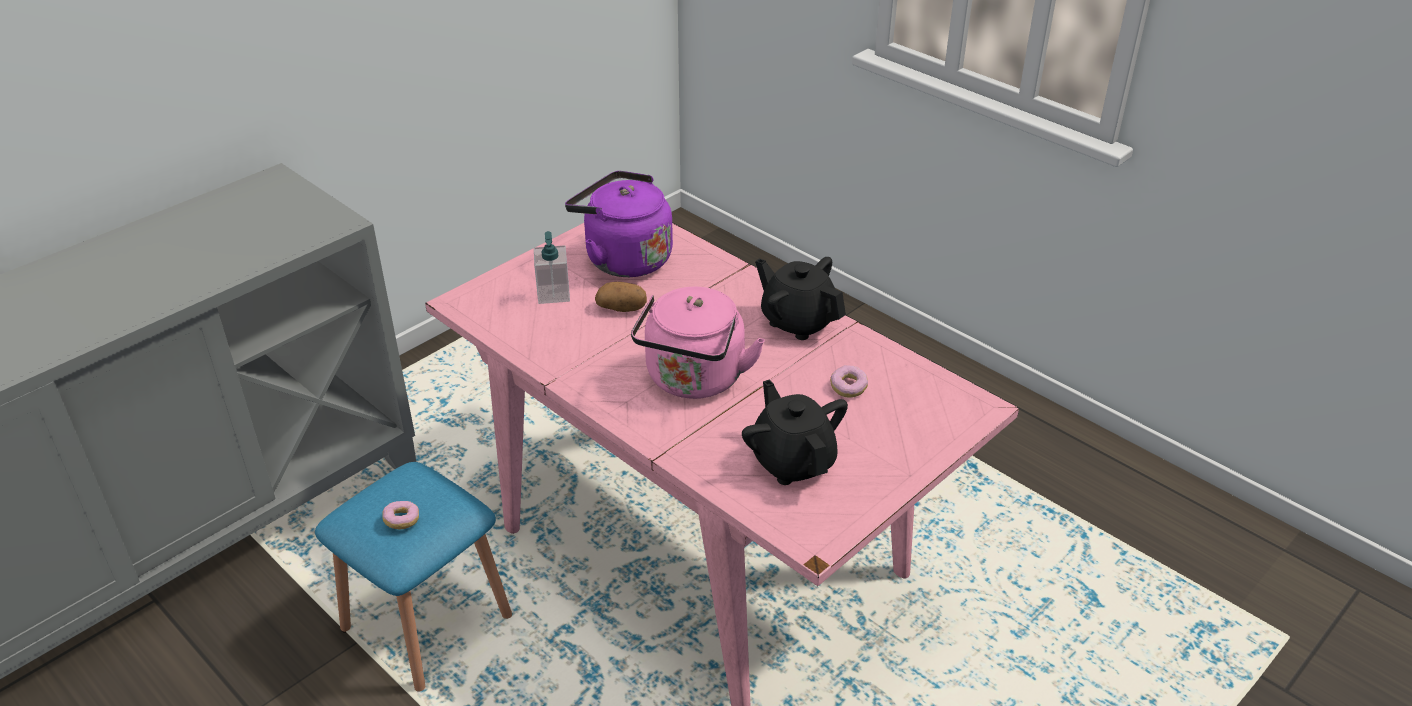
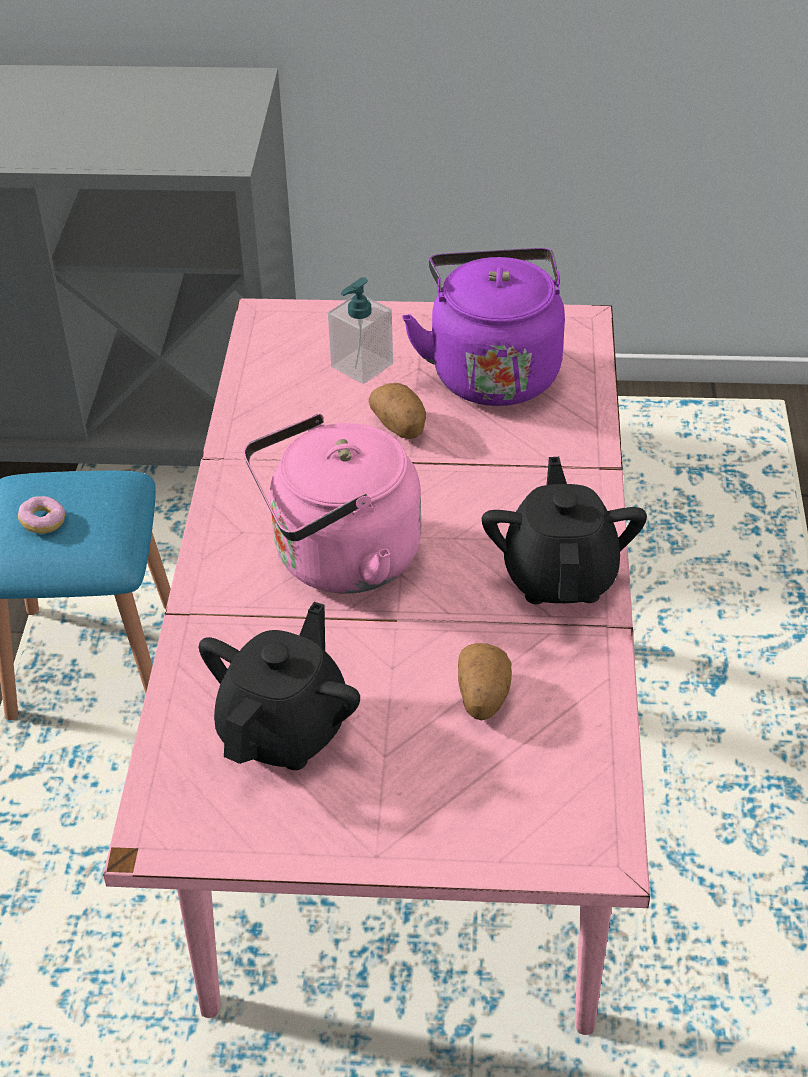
camera: 50 degrees right, 5 degrees up
donut [830,365,868,398] -> potato [458,643,512,720]

